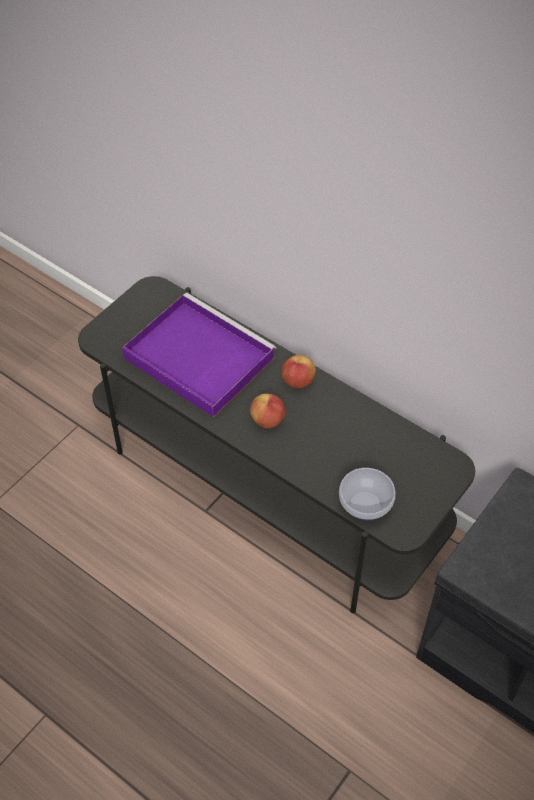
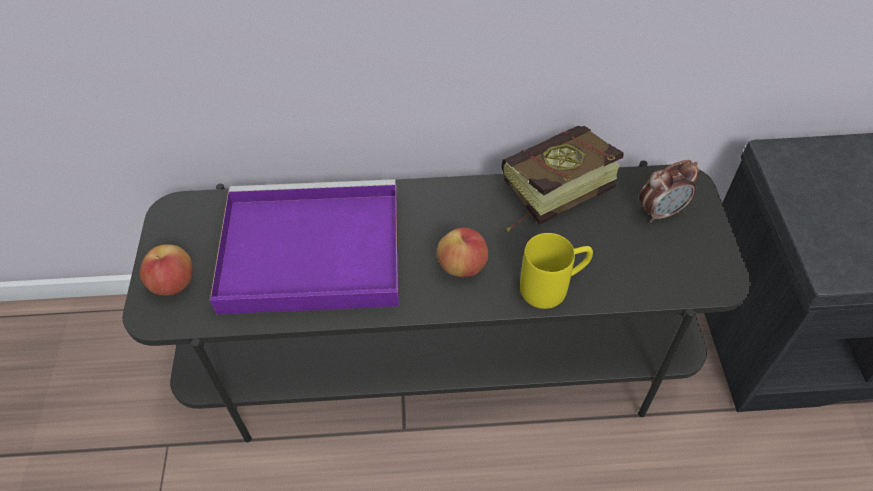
camera: 40 degrees left, 0 degrees up
apple [282,355,316,388] -> apple moved to [139,244,193,295]
bowl [339,468,395,521] -> none
none -> book [502,126,624,232]
none -> yellow mug [520,233,593,309]
none -> alarm clock [639,160,700,223]

